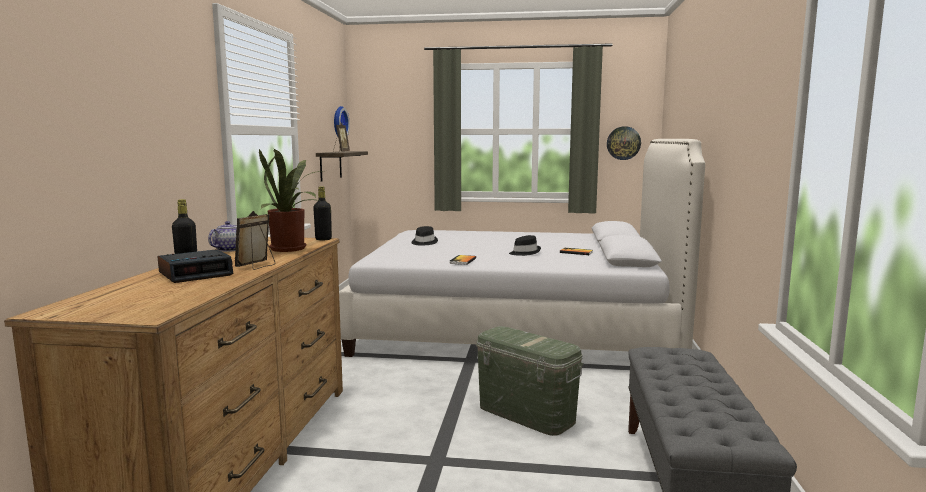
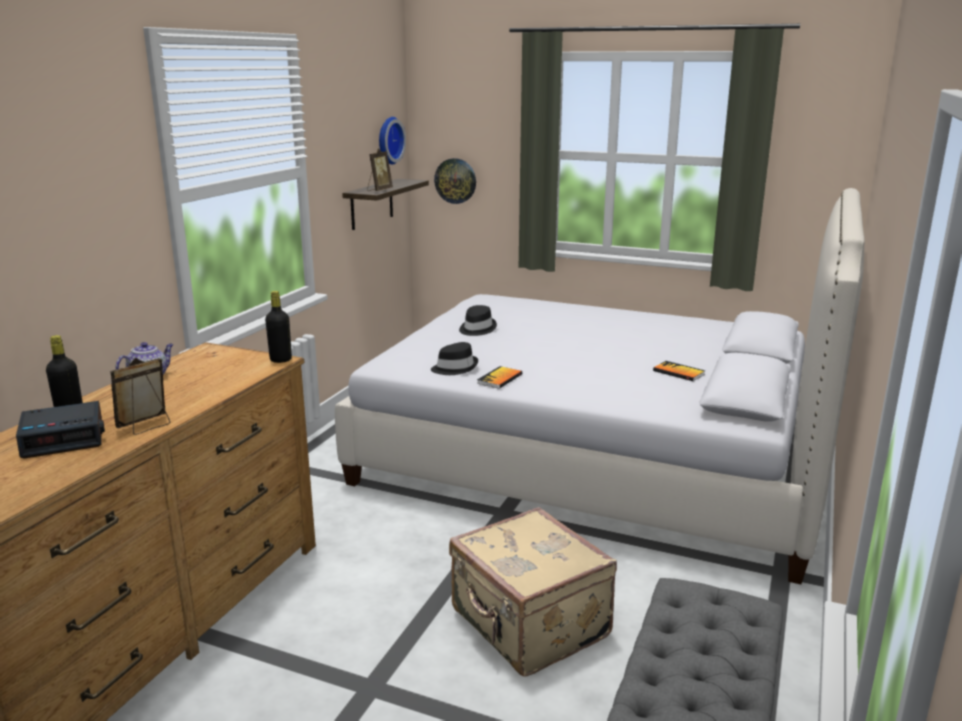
camera: 15 degrees right, 10 degrees up
potted plant [259,149,322,252] -> none
green storage box [476,326,584,436] -> beige suitcase [449,507,617,676]
black hat [509,235,541,256] -> black hat moved to [431,342,478,375]
wall clock [607,126,641,160] -> wall clock moved to [434,158,476,204]

